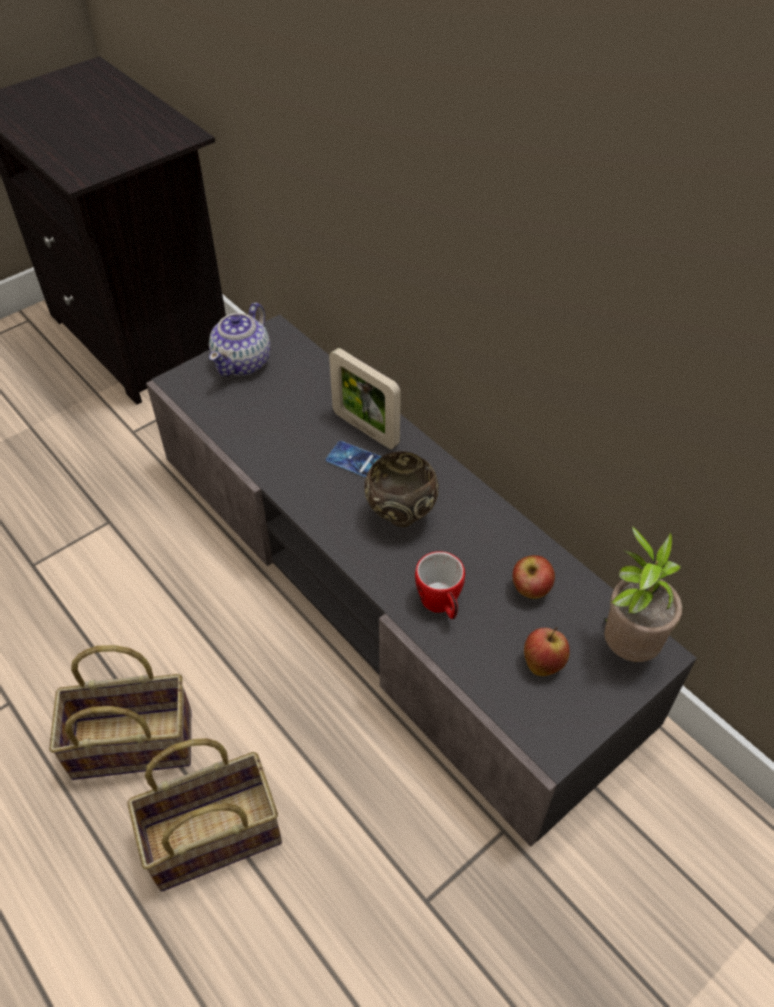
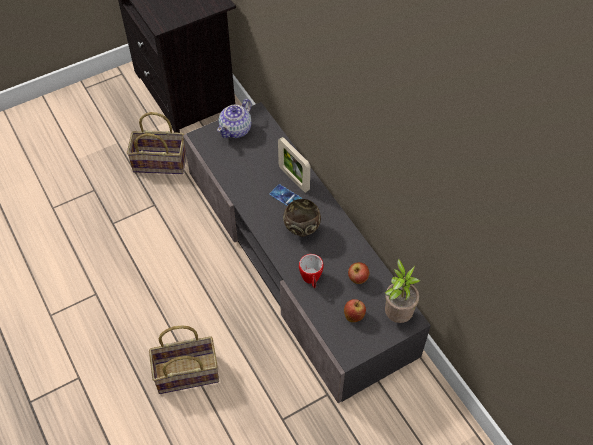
camera: 10 degrees right, 5 degrees up
basket [49,645,191,780] -> basket moved to [127,112,186,174]

